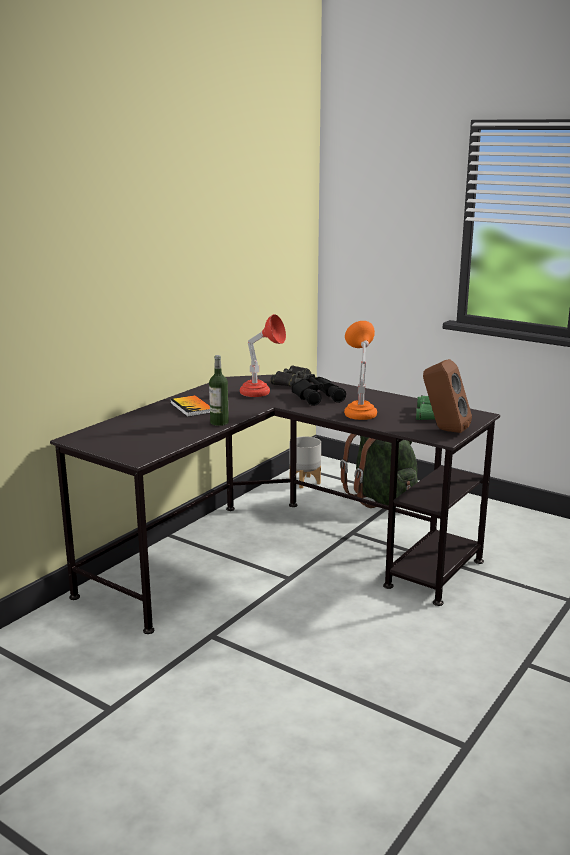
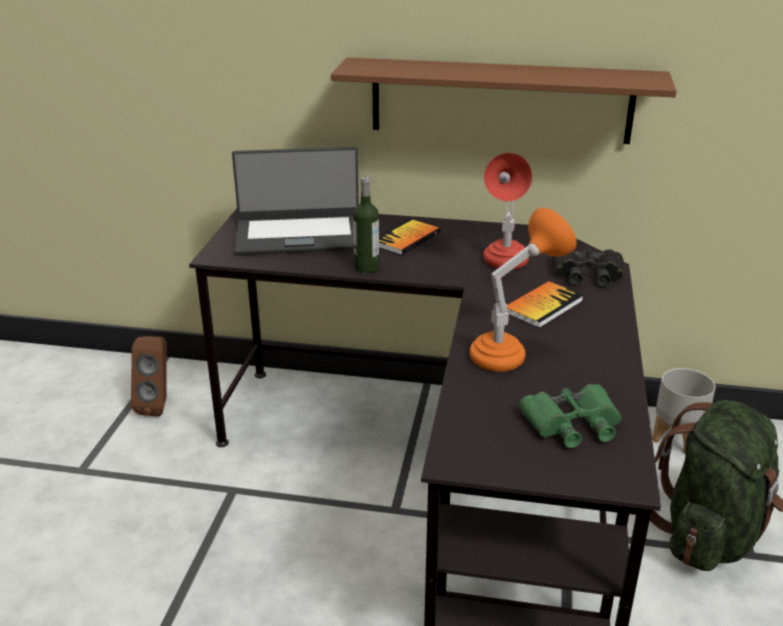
camera: 65 degrees right, 10 degrees up
black binoculars [291,375,346,406] -> book [507,281,584,328]
brown speaker [423,359,472,433] -> brown speaker moved to [131,336,167,416]
none -> laptop [232,147,359,255]
none -> brown shelf [331,57,677,144]

